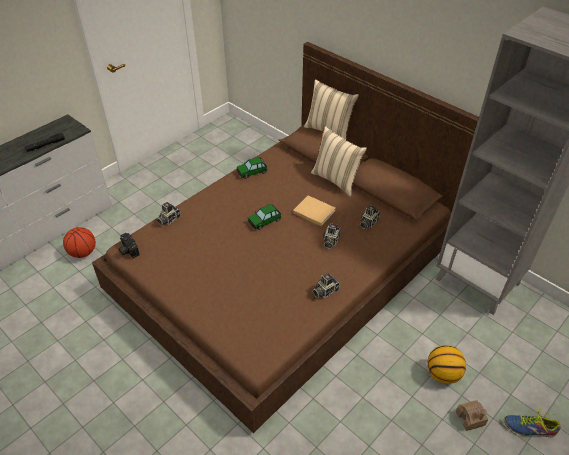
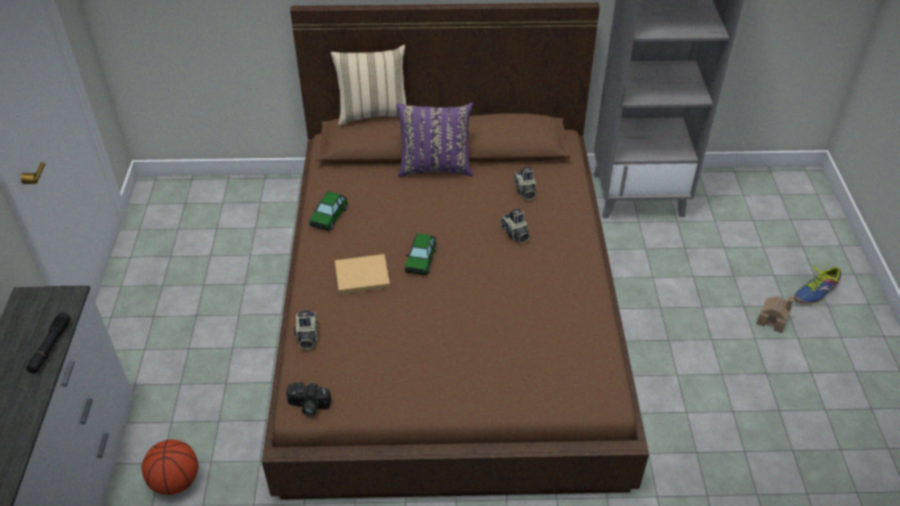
camera: 45 degrees left, 0 degrees up
beige book [293,195,336,226] -> beige book moved to [335,254,390,294]
beige pillow [311,126,367,197] -> purple pillow [396,102,473,177]
camera [312,273,340,298] -> none
basketball [427,345,466,384] -> none

